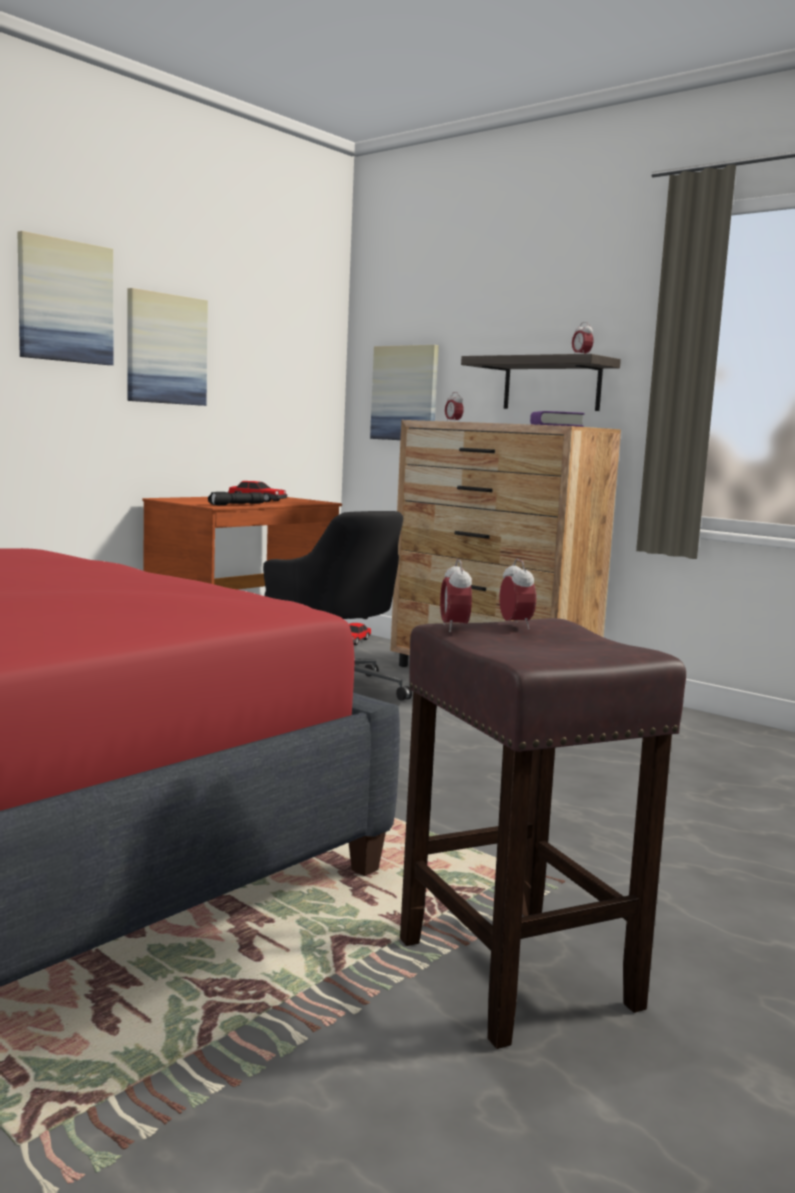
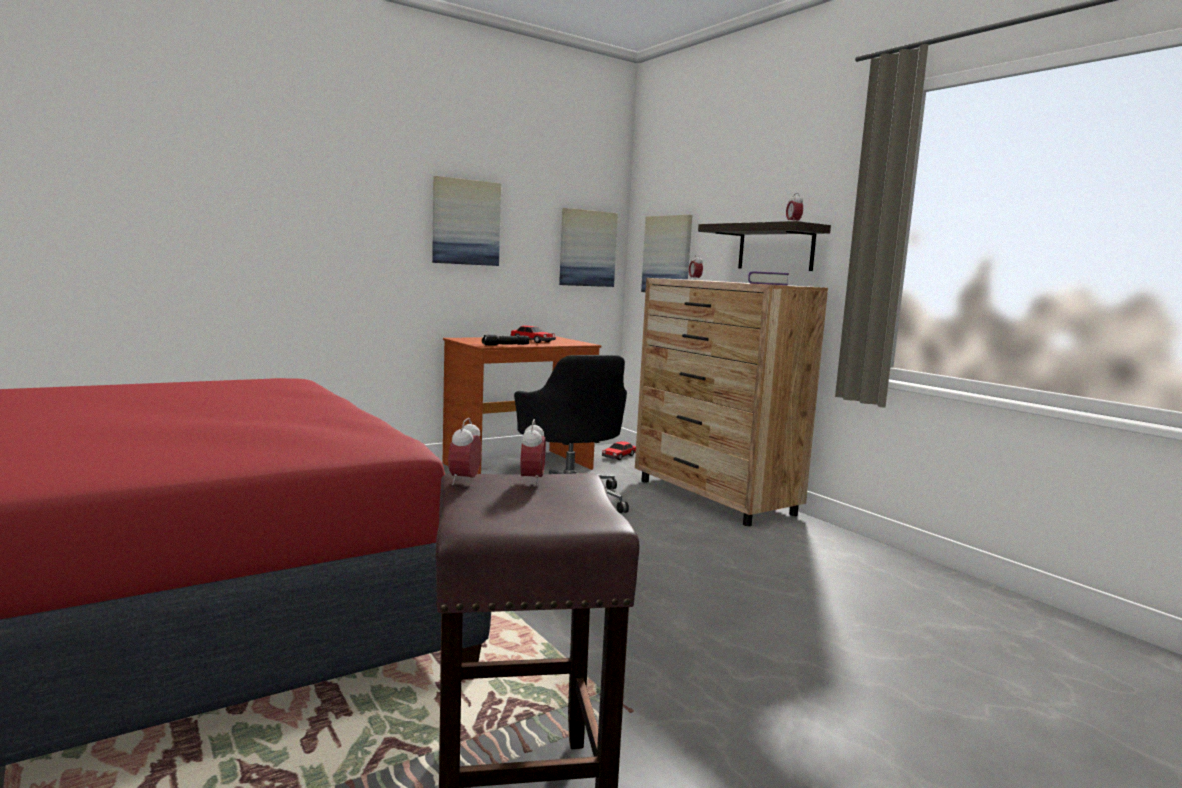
camera: 15 degrees right, 0 degrees up
picture [18,231,114,365] -> picture moved to [559,208,618,287]

